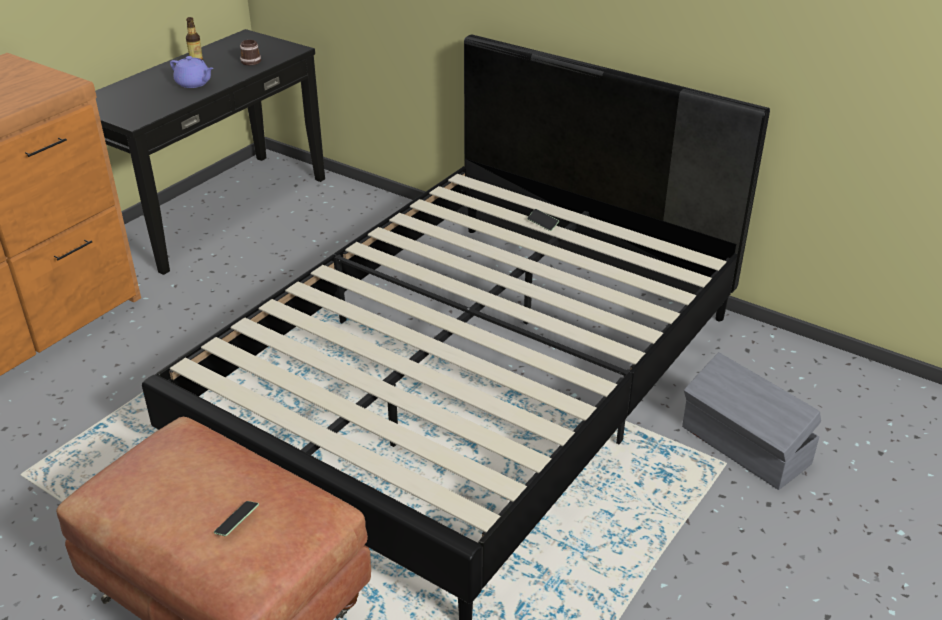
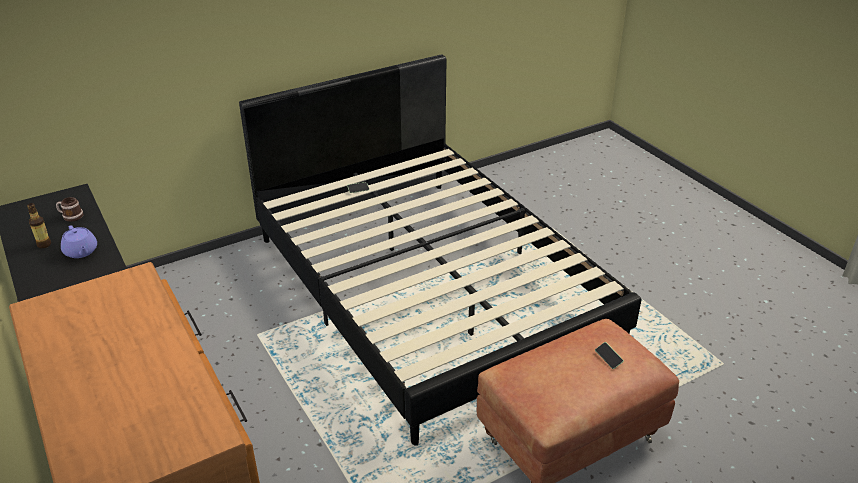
camera: 65 degrees left, 0 degrees up
purple teapot [170,56,214,88] -> purple teapot turned 90 degrees clockwise [61,225,97,258]
grey storage box [682,352,821,490] -> none

